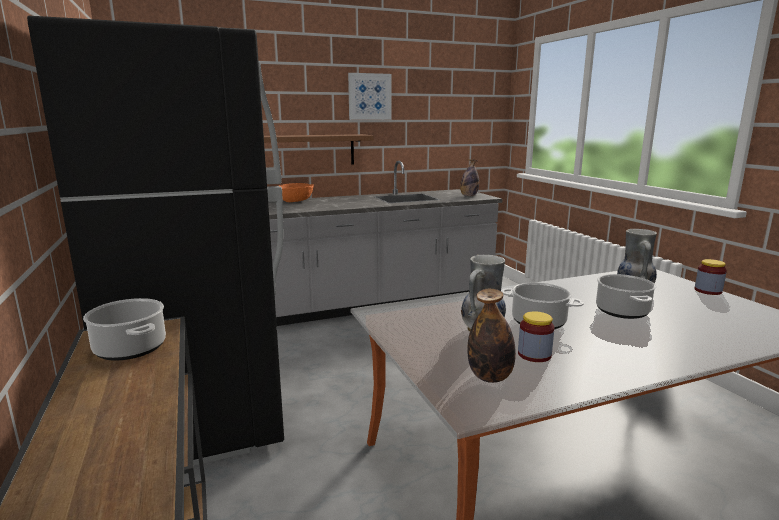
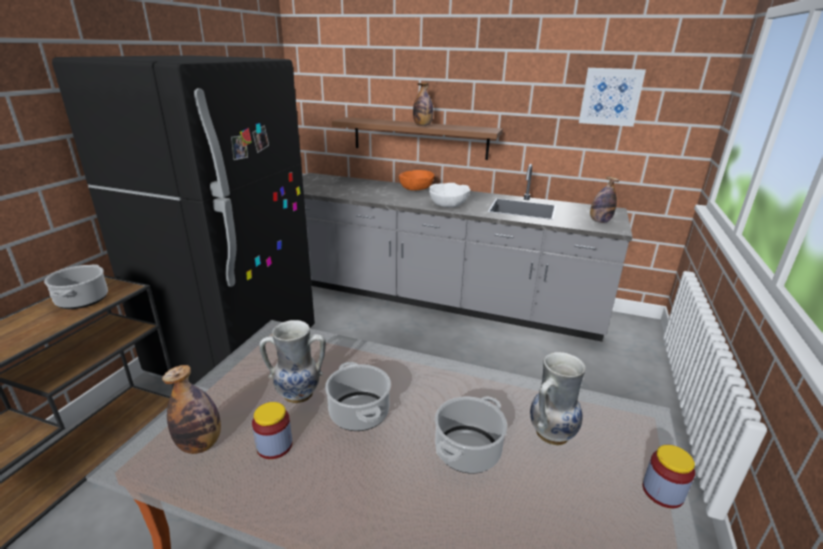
camera: 40 degrees right, 10 degrees up
picture [348,73,392,120] -> picture moved to [579,68,646,127]
none -> bottle [413,83,433,126]
none -> white bowl [429,183,471,207]

